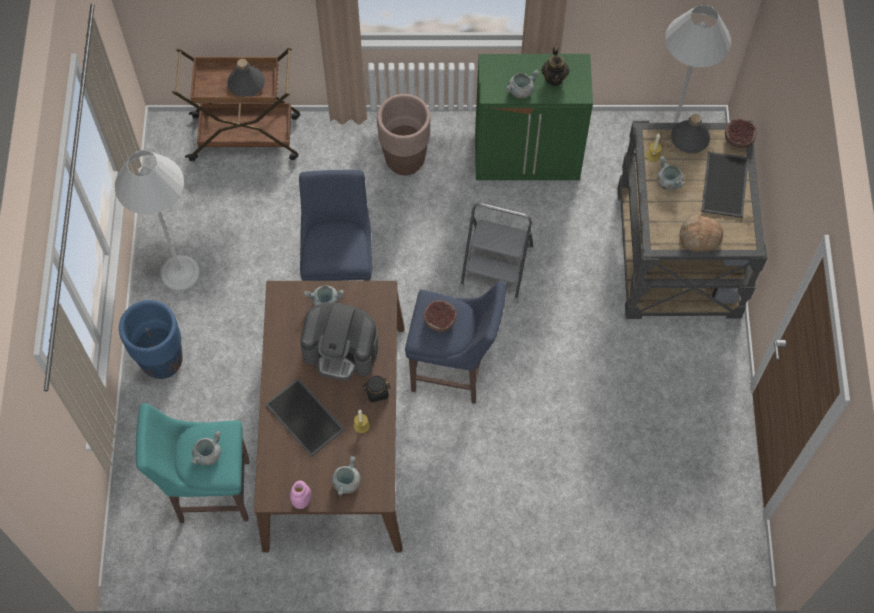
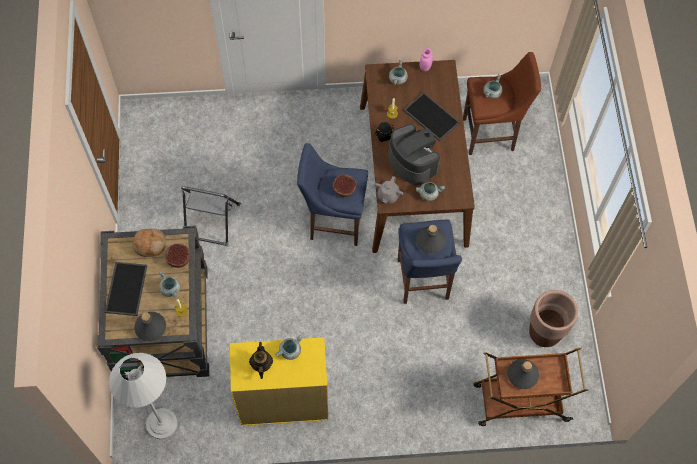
camera: 175 degrees right, 0 degrees up
white floor lamp [115,150,200,291] -> none
blue planter [119,300,183,379] -> none
turquoise stool [136,404,250,523] -> brown stool [463,52,541,155]
coffee machine [300,303,379,380] -> coffee machine turned 45 degrees clockwise [388,124,440,185]
brown planter [377,94,431,175] -> brown planter moved to [529,290,578,347]
grey step ladder [458,203,533,304] -> grey step ladder moved to [181,186,241,246]
green cabinet [475,54,593,180] -> yellow cabinet [230,337,328,426]
bowl [725,119,757,148] -> bowl moved to [165,244,190,268]
none -> grey teapot [374,176,403,204]
none -> grey bottle [416,225,446,253]

